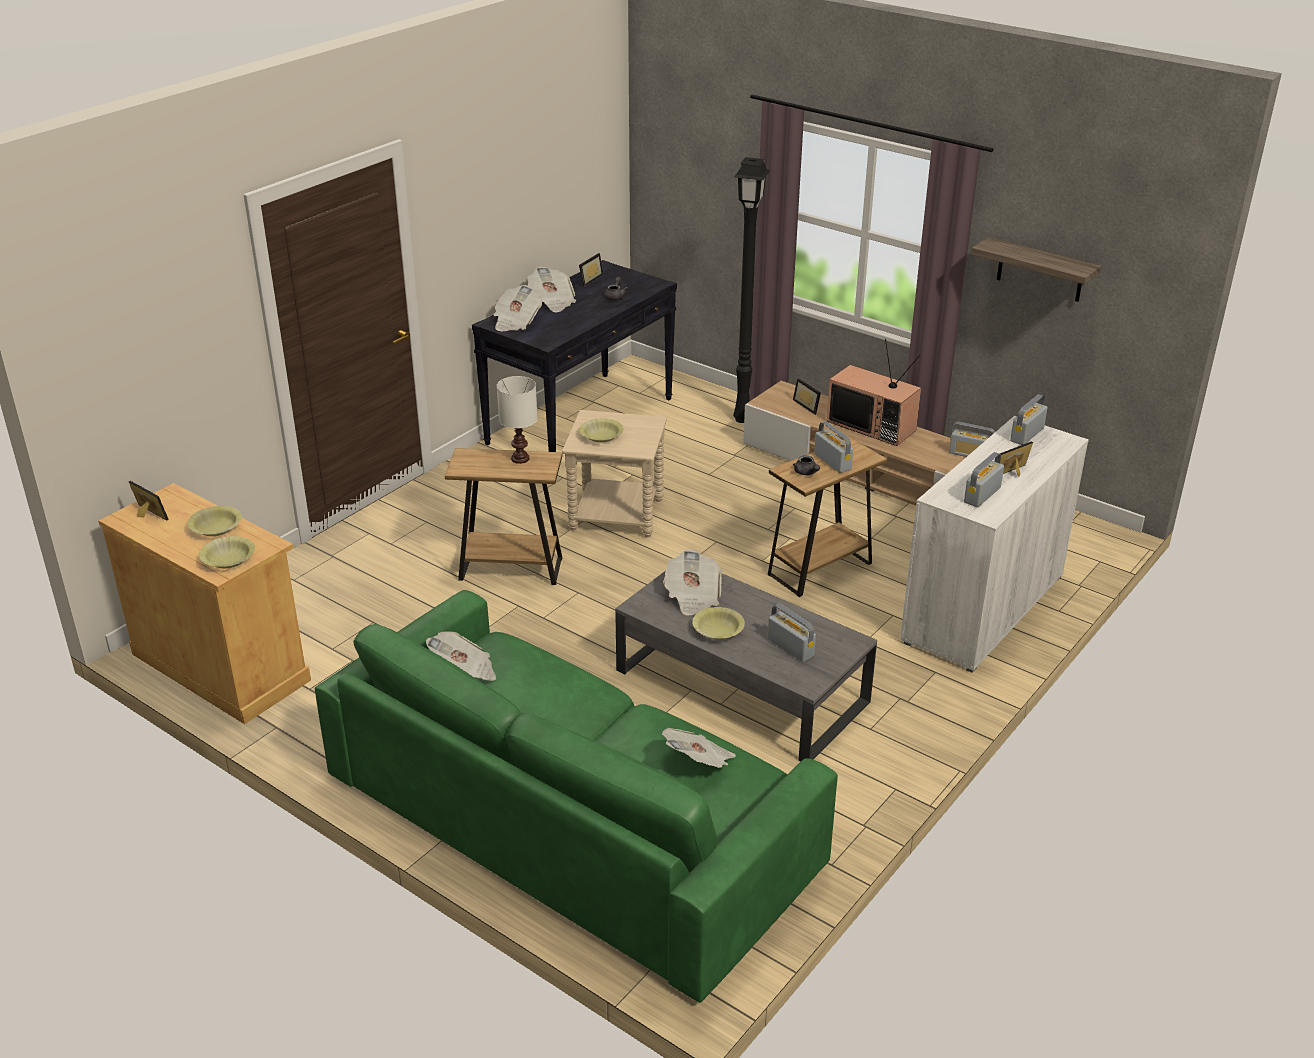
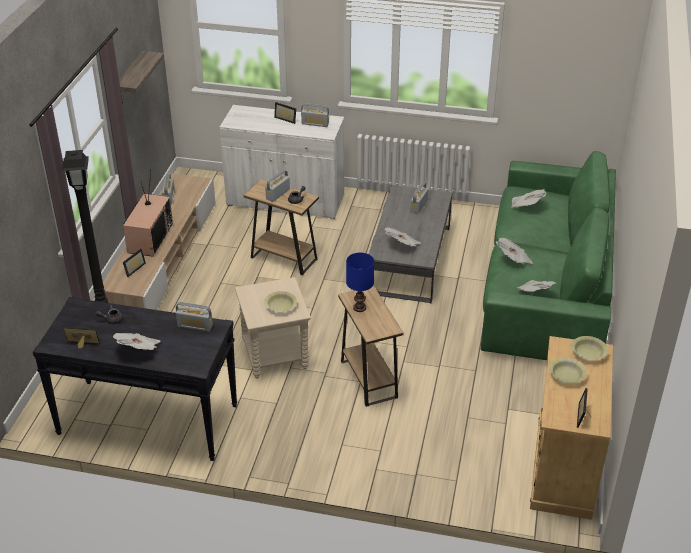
camera: 115 degrees left, 5 degrees up
newspaper [494,285,542,331] -> newspaper moved to [496,238,533,264]
white table lamp [497,376,537,464] -> blue table lamp [346,253,374,312]
yellow bowl [692,607,745,639] -> none
radio [1010,394,1048,445] -> radio moved to [176,302,213,332]

